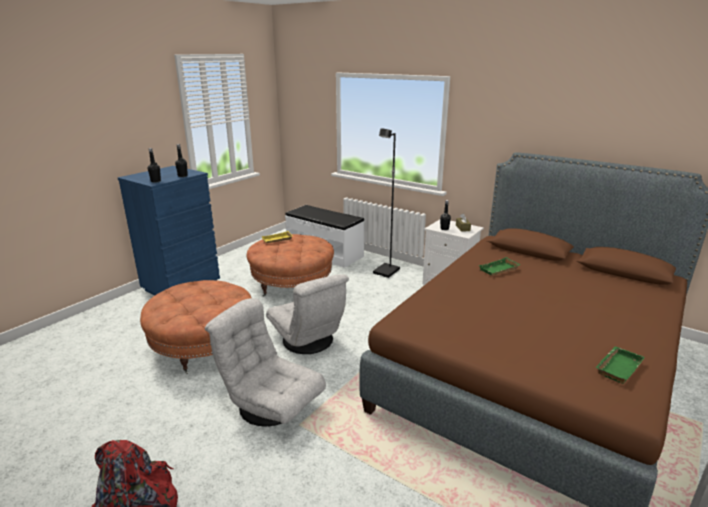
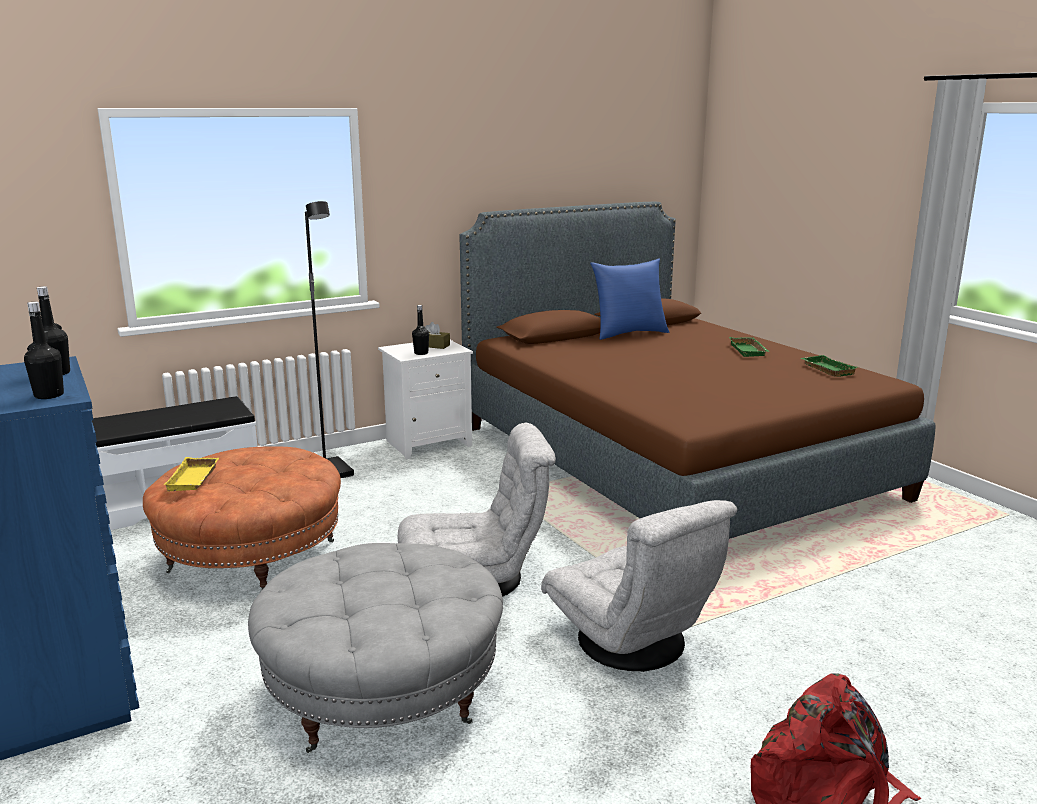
camera: 65 degrees left, 5 degrees down
brown ottoman [140,280,252,374] -> grey ottoman [248,543,503,753]
grey armchair [205,298,326,427] -> grey armchair turned 90 degrees counterclockwise [541,500,737,672]
green tray [479,257,521,275] -> green tray moved to [729,337,770,357]
none -> blue pillow [590,258,669,340]

